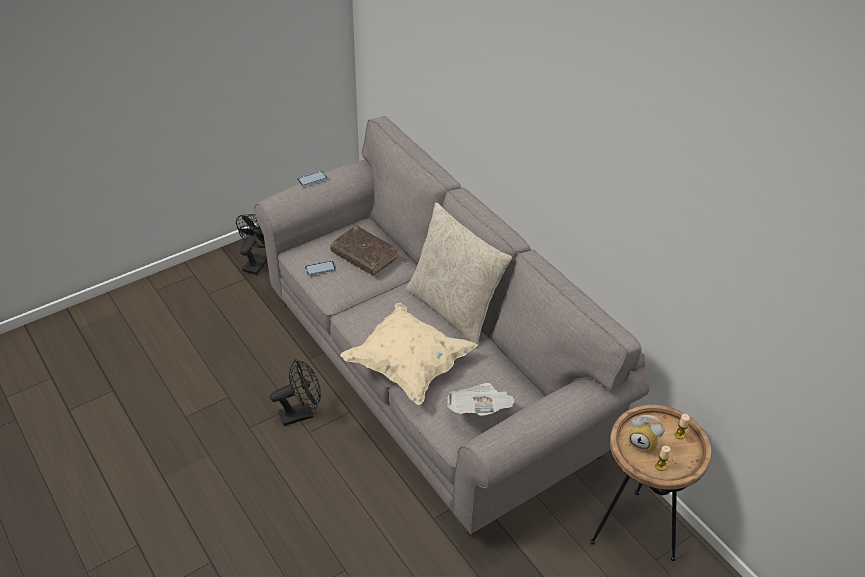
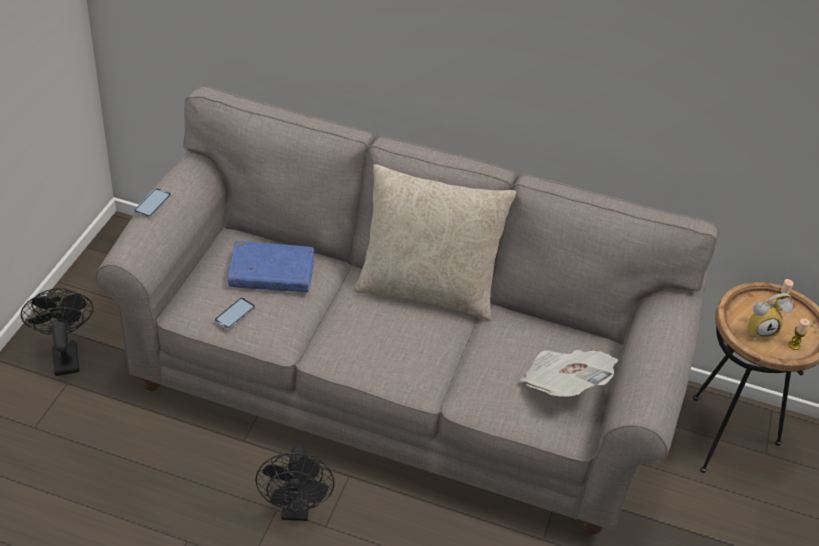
camera: 40 degrees left, 0 degrees up
black fan [270,359,321,426] -> black fan turned 150 degrees clockwise [255,444,335,521]
brown book [330,225,398,275] -> blue book [228,241,314,293]
beige pillow [341,303,478,405] -> none

